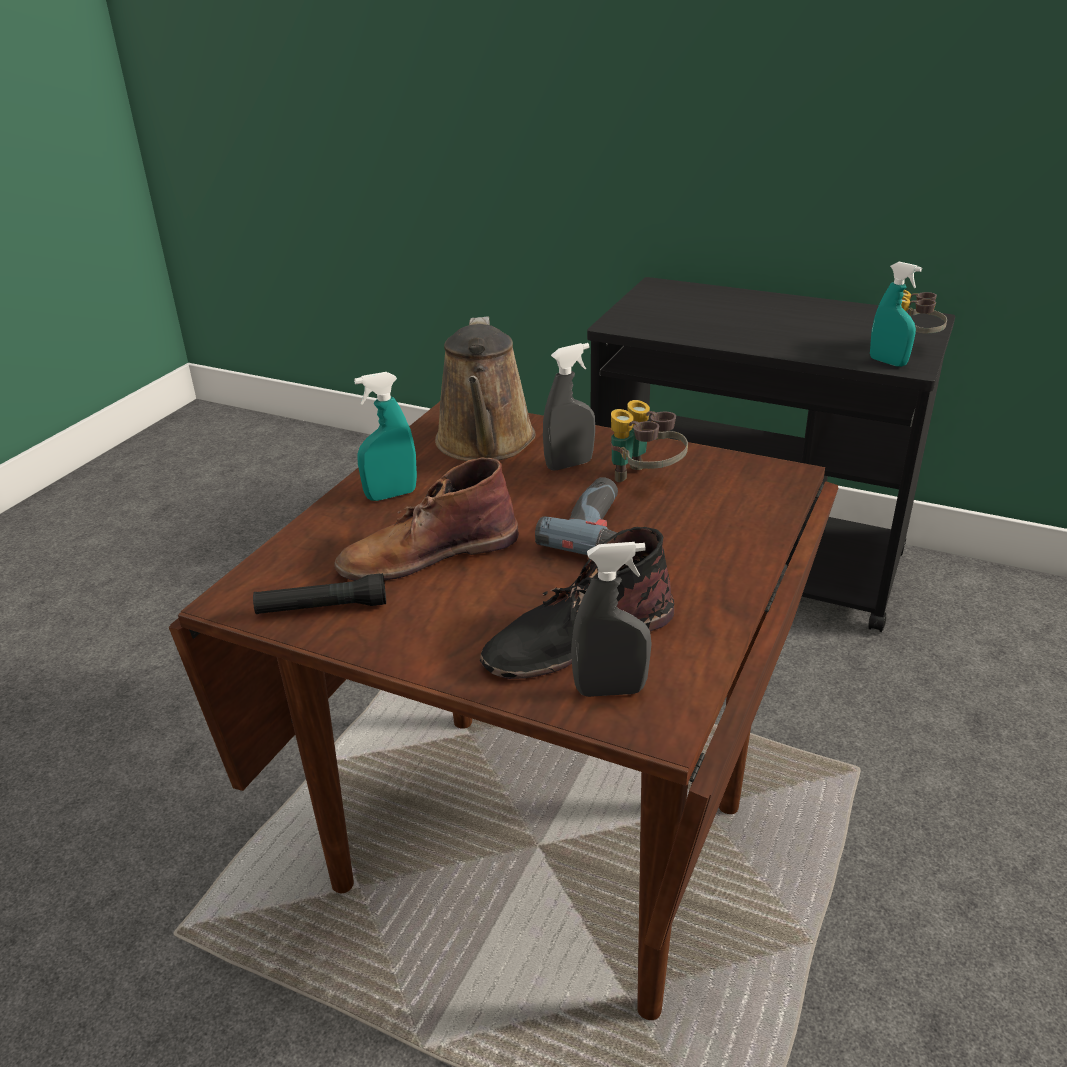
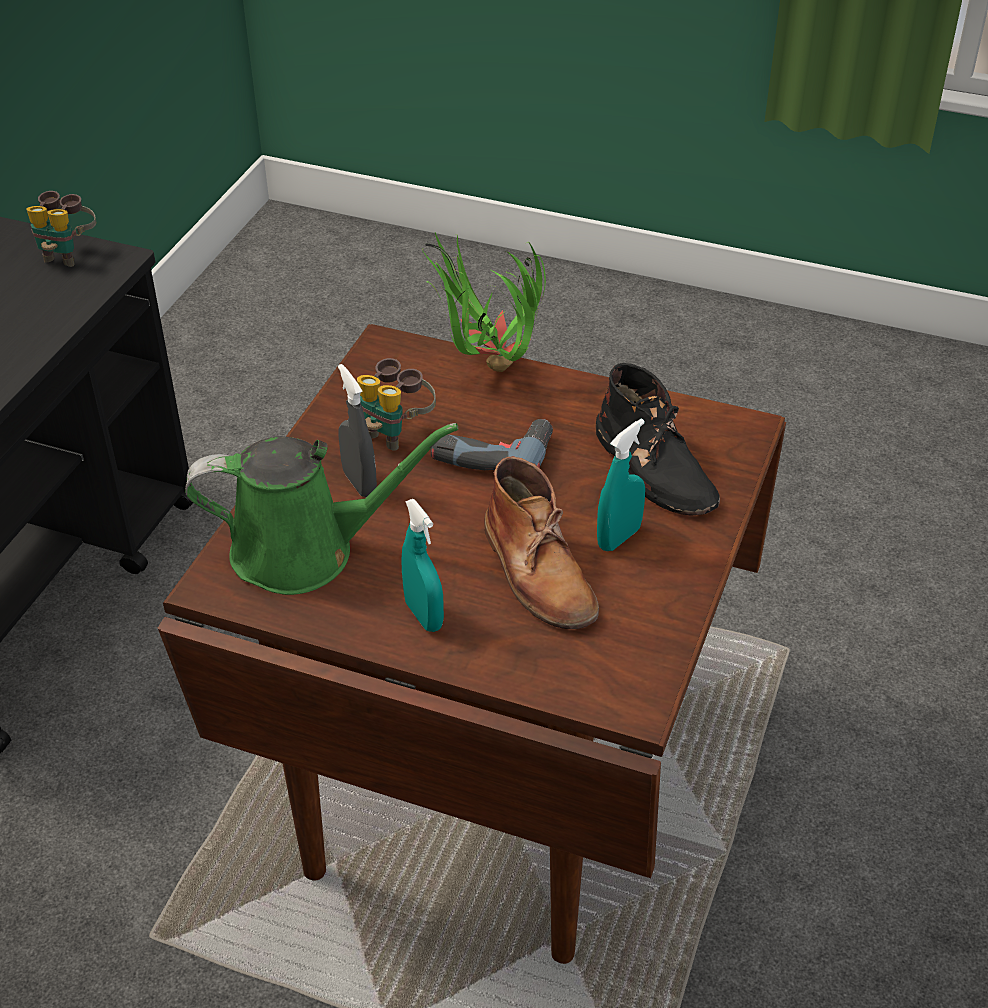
camera: 95 degrees left, 10 degrees up
black flashlight [253,573,386,614] -> none
brown watering can [435,316,535,461] -> green watering can [185,423,458,595]
grey spray bottle [571,542,652,697] -> none
turquoise spray bottle [870,262,922,367] -> turquoise spray bottle moved to [597,418,645,551]
none -> potted plant [422,232,546,372]

